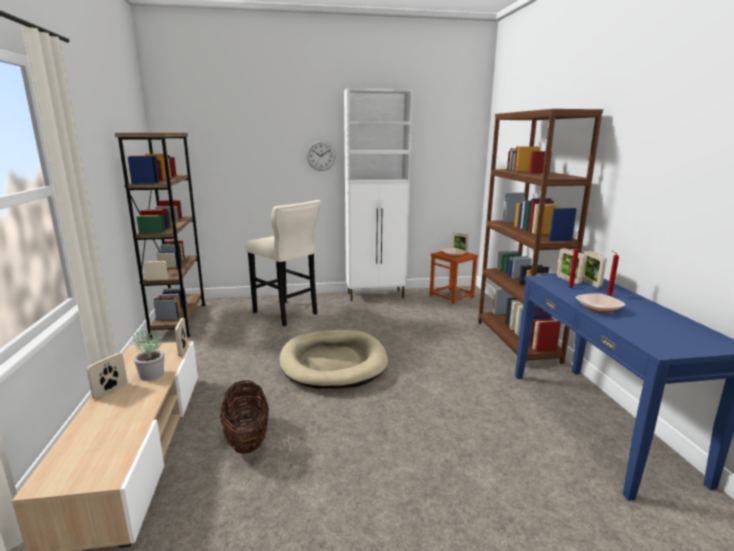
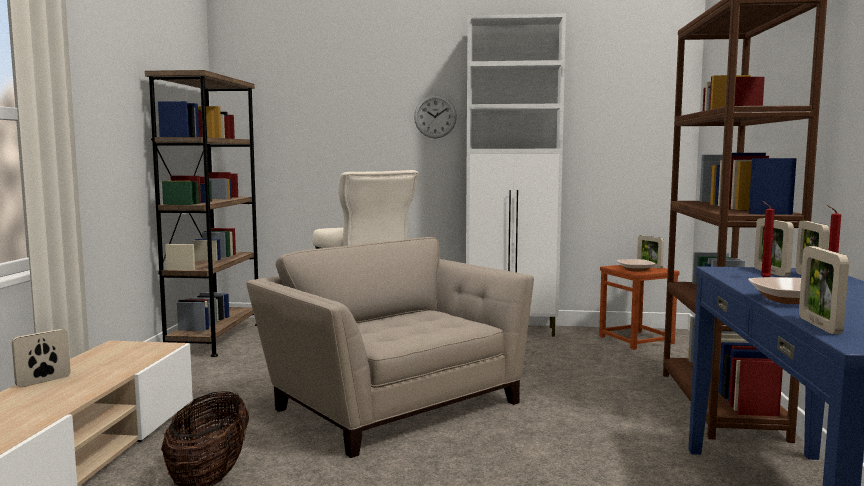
camera: 15 degrees right, 10 degrees down
potted plant [133,329,164,381] -> none
picture frame [175,318,188,356] -> picture frame moved to [799,246,849,334]
beige dog bed [280,330,388,389] -> beige armchair [246,237,534,458]

